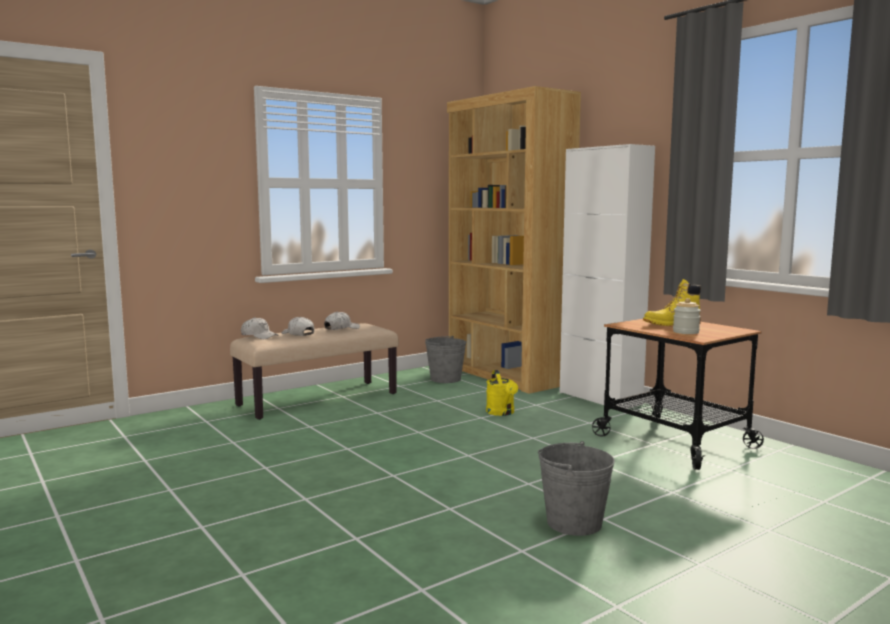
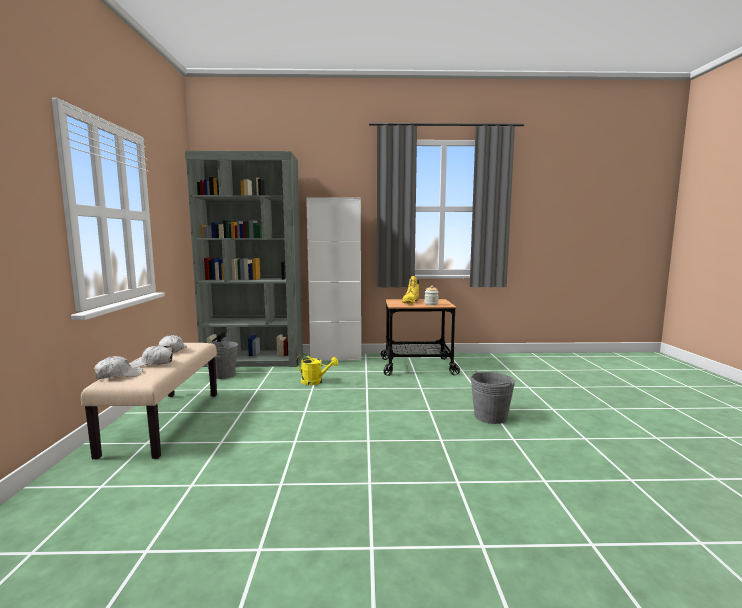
camera: 55 degrees left, 0 degrees up
brown bookcase [447,86,581,394] -> grey bookcase [185,151,303,367]

